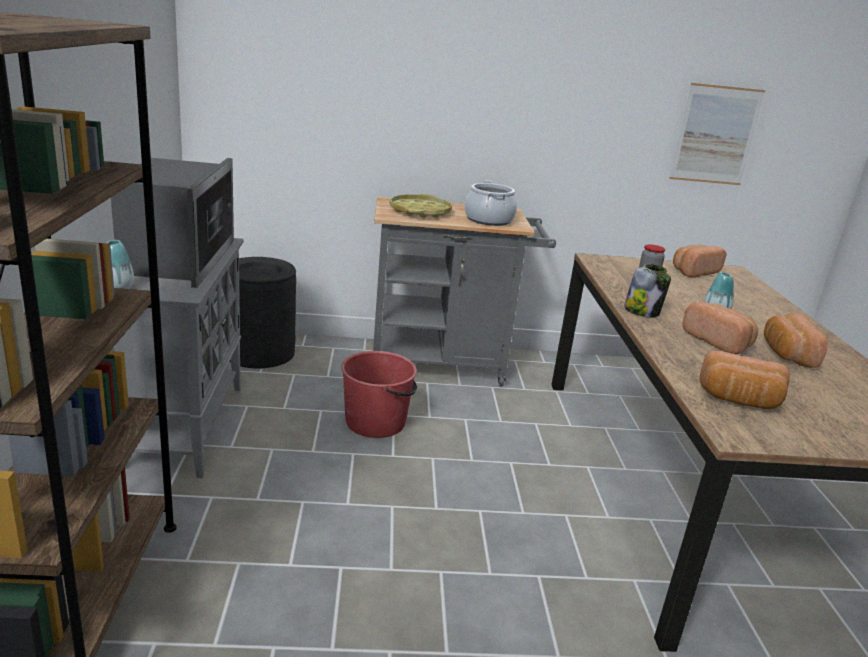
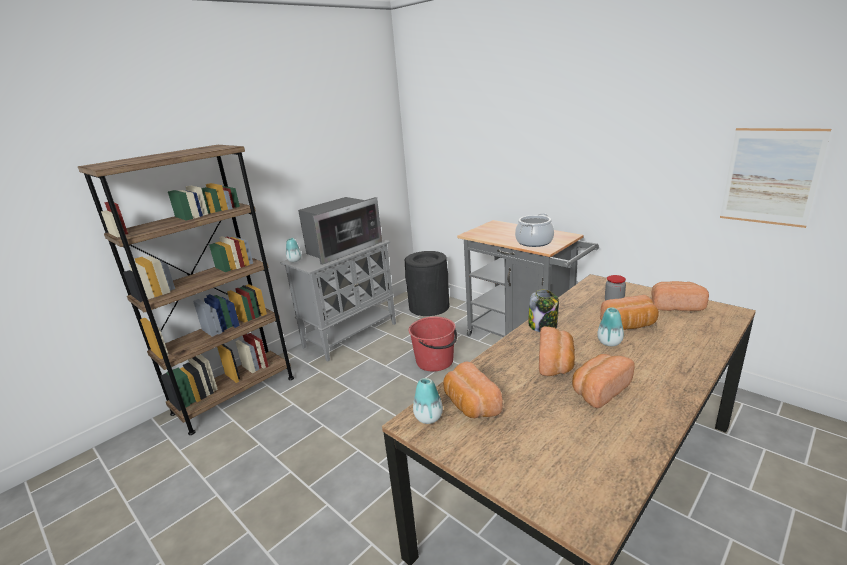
camera: 50 degrees right, 0 degrees up
yellow tray [390,194,452,218] -> none
none -> vase [413,378,443,424]
none -> bread [600,295,659,330]

